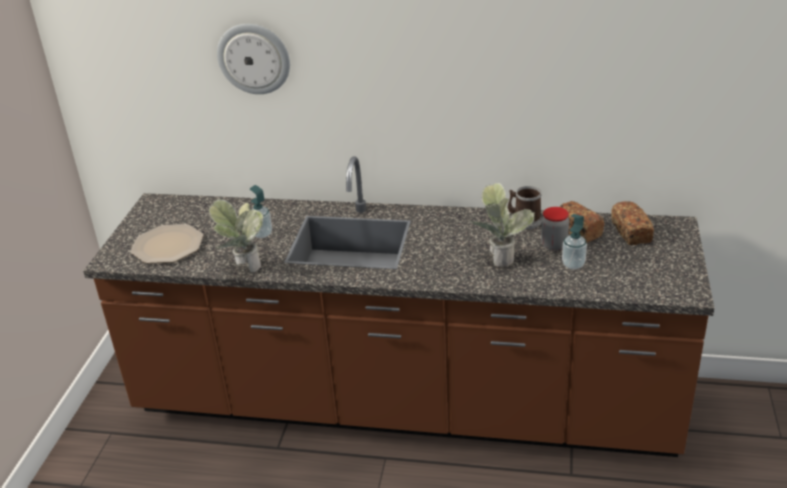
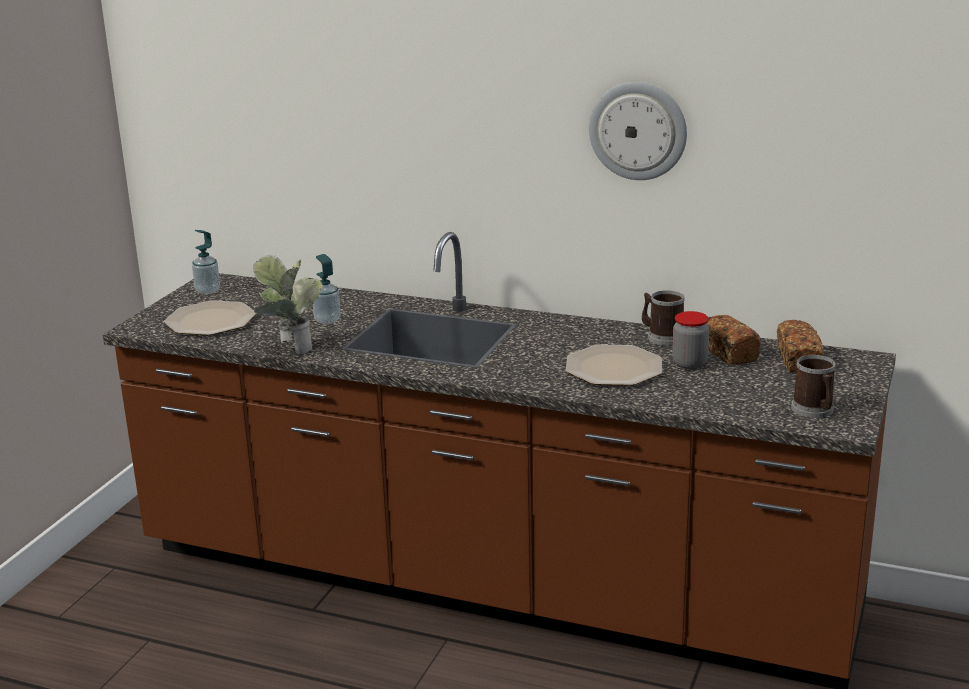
camera: 10 degrees right, 10 degrees down
wall clock [217,24,290,94] -> wall clock moved to [589,82,687,180]
potted plant [469,183,534,267] -> plate [566,344,662,386]
soap dispenser [562,214,587,269] -> soap dispenser moved to [192,230,220,294]
none -> mug [791,355,836,418]

